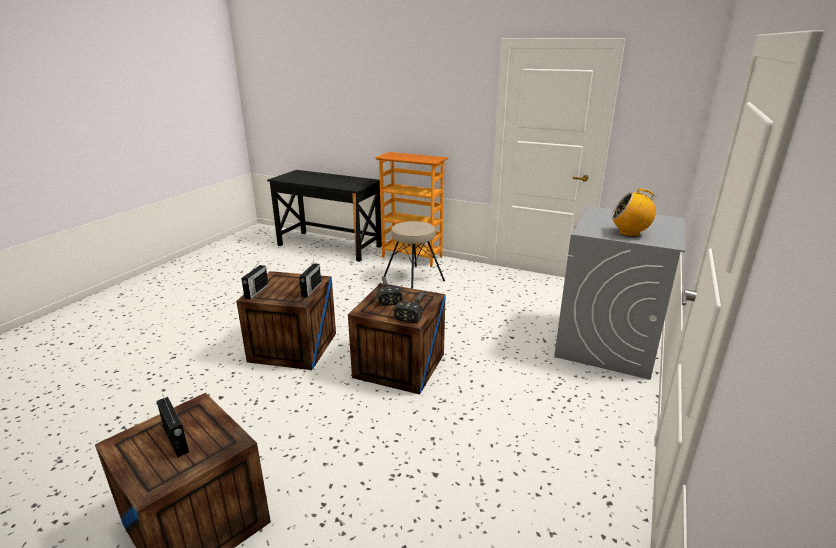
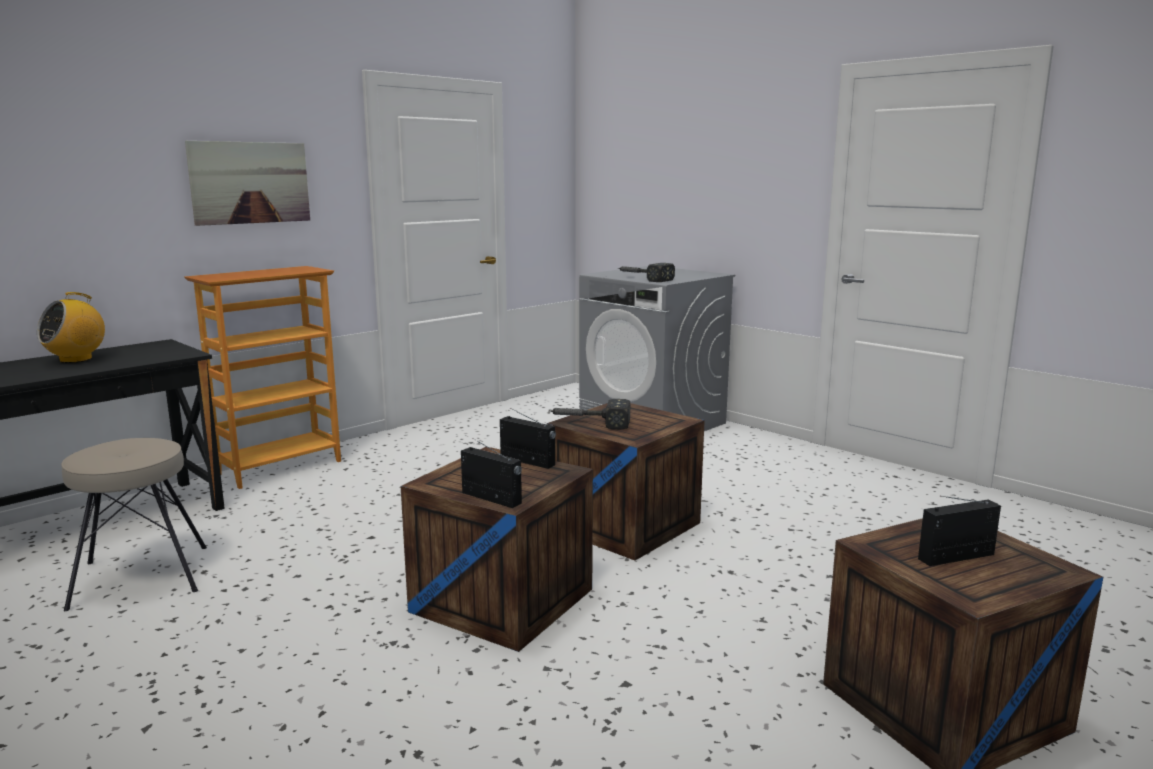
camera: 70 degrees left, 10 degrees down
beige stool [383,221,445,289] -> beige stool moved to [61,438,207,611]
hammer [394,291,425,323] -> hammer moved to [618,263,675,282]
radio [612,189,656,237] -> radio moved to [37,292,105,363]
none -> picture [185,141,310,226]

